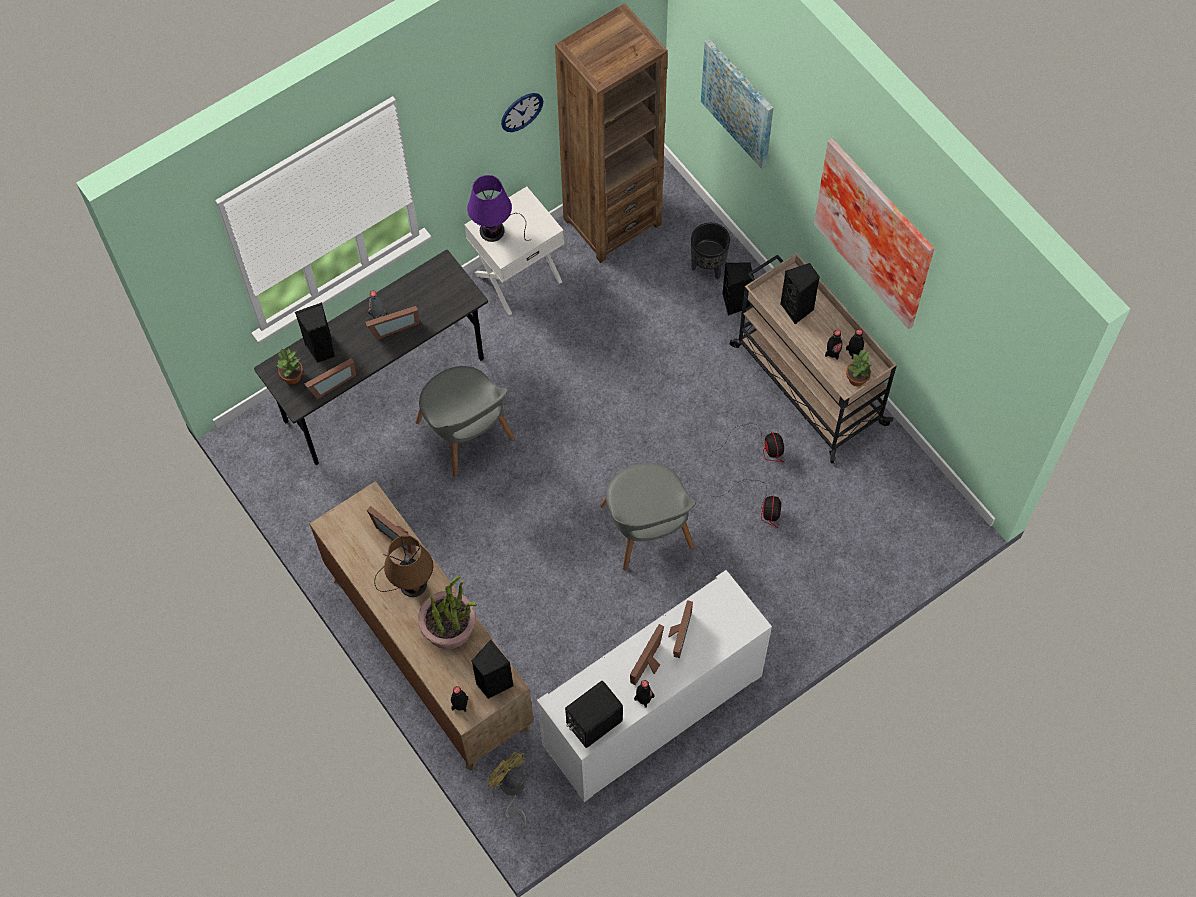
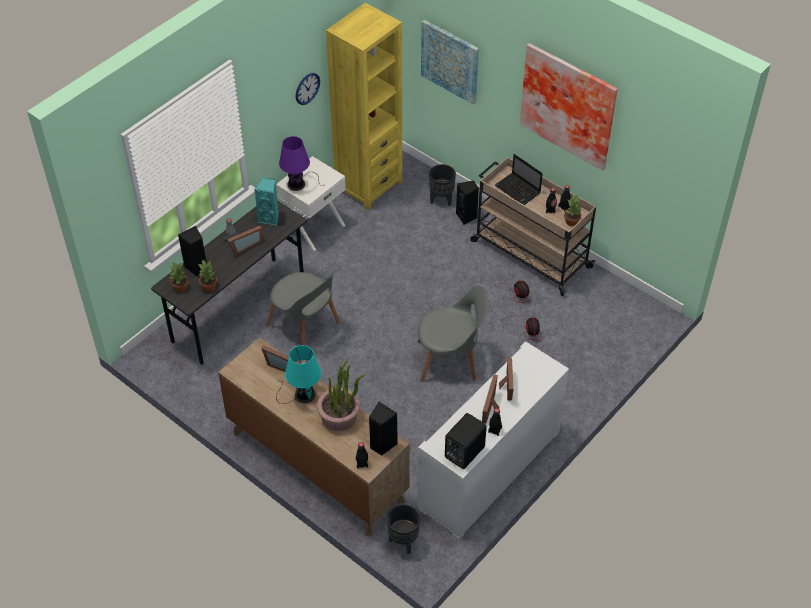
camera: 15 degrees left, 15 degrees down
picture frame [305,358,356,399] -> potted plant [198,259,217,292]
brown table lamp [374,535,433,597] -> turquoise table lamp [276,345,321,404]
yellow fan [488,751,527,829] -> black planter [387,504,420,554]
brown bookcase [555,3,668,263] -> yellow bookcase [326,3,402,210]
grey chair [600,463,696,571] -> grey chair turned 60 degrees counterclockwise [418,285,487,382]
black speaker [780,263,820,324] -> laptop [495,154,543,205]
none -> turquoise speaker [254,178,279,225]

